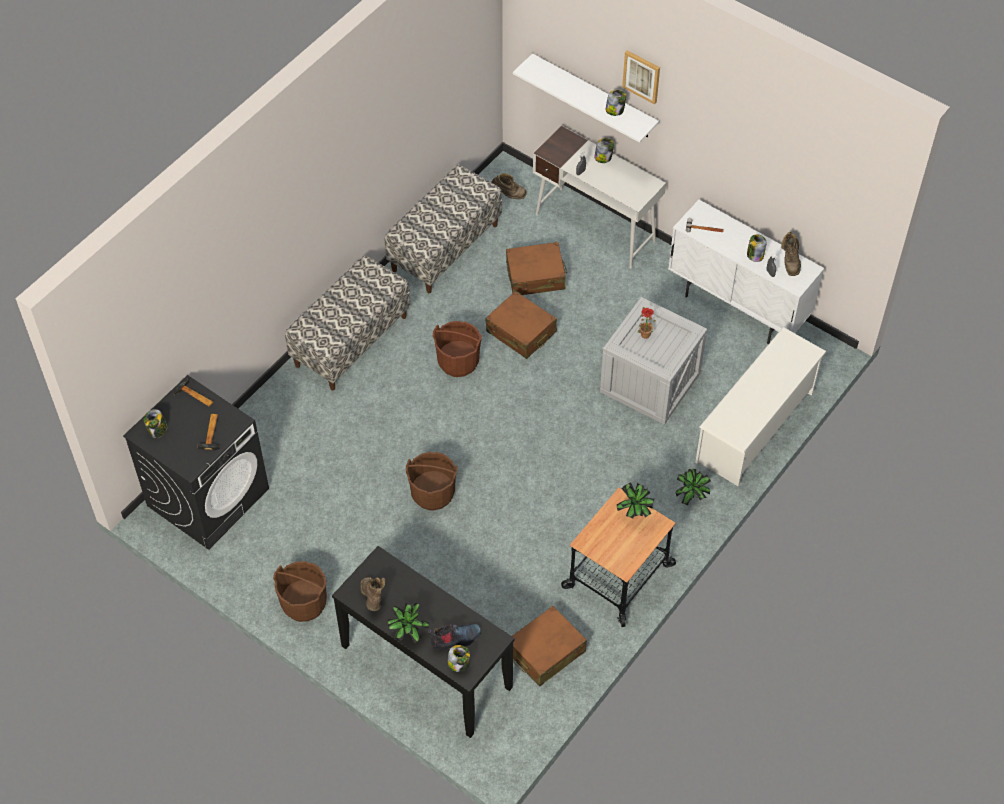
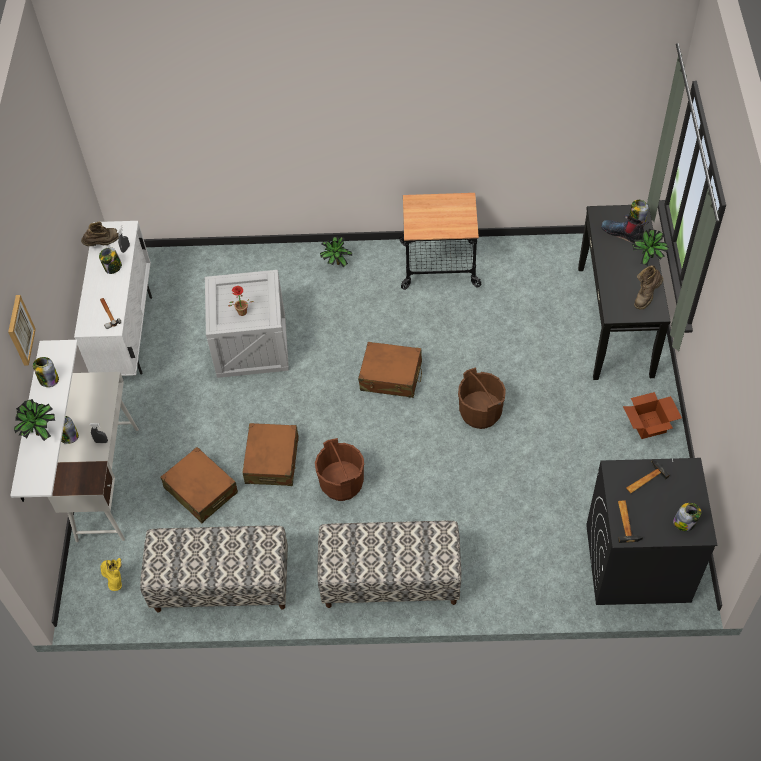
camera: 125 degrees left, 0 degrees up
brown bucket [273,561,327,622] -> cardboard box [623,392,682,439]
brown boot [491,173,527,199] -> yellow boot [101,558,122,591]
brown suitcase [512,606,587,686] -> brown suitcase moved to [358,342,422,398]
potted plant [617,482,655,519] -> potted plant moved to [14,399,55,441]
white shoe rack [695,327,827,486] -> none

